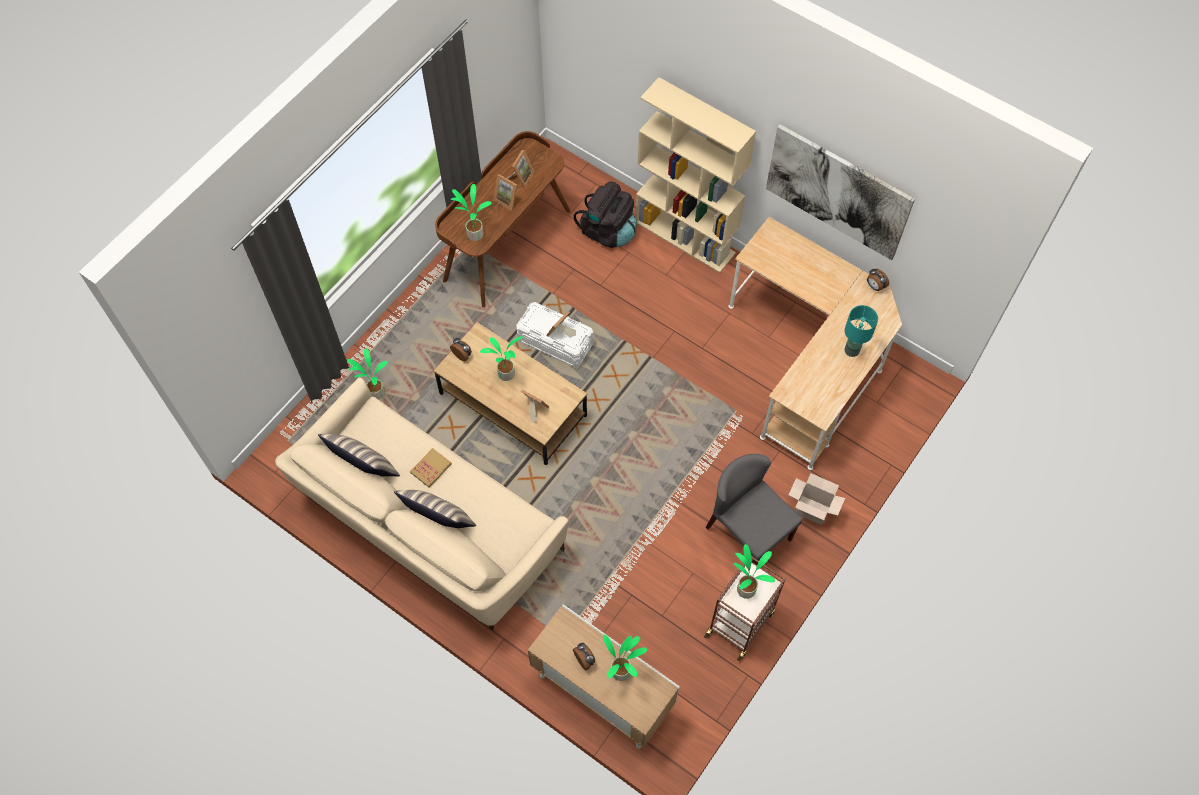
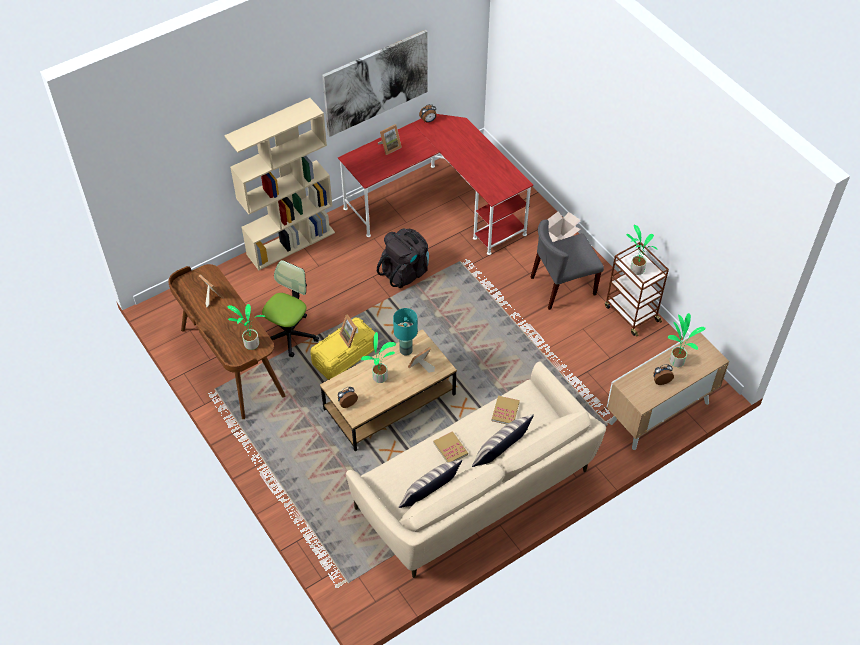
camera: 70 degrees left, 10 degrees down
potted plant [347,348,388,400] -> none
picture frame [493,174,517,211] -> picture frame moved to [378,124,402,155]
white storage box [516,302,593,368] -> yellow storage box [310,318,375,380]
black backpack [574,181,637,248] -> black backpack moved to [377,228,429,288]
beige desk [729,217,902,470] -> red desk [338,114,533,255]
turquoise table lamp [845,305,878,357] -> turquoise table lamp moved to [393,308,418,356]
none -> office chair [262,260,319,357]
none -> book [492,396,520,424]

